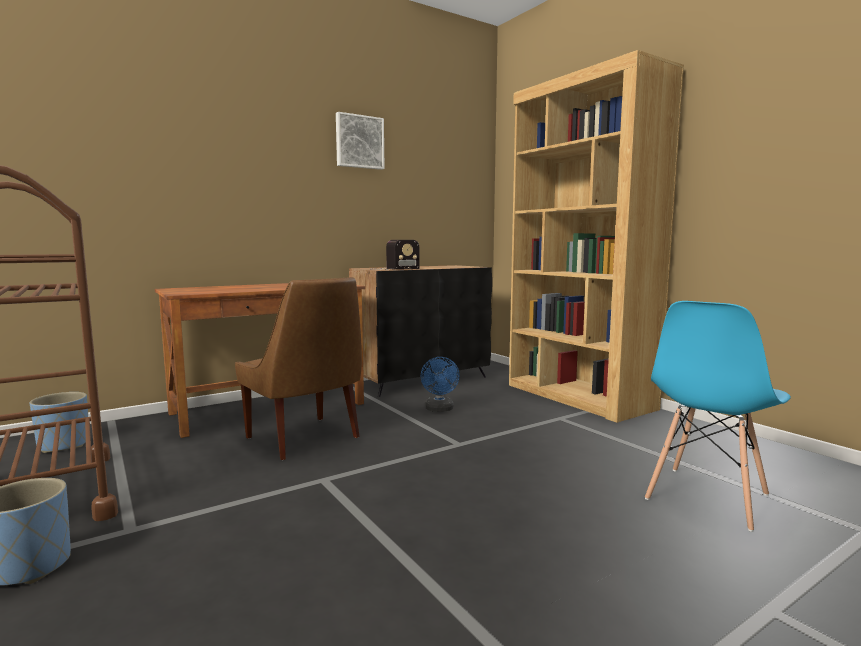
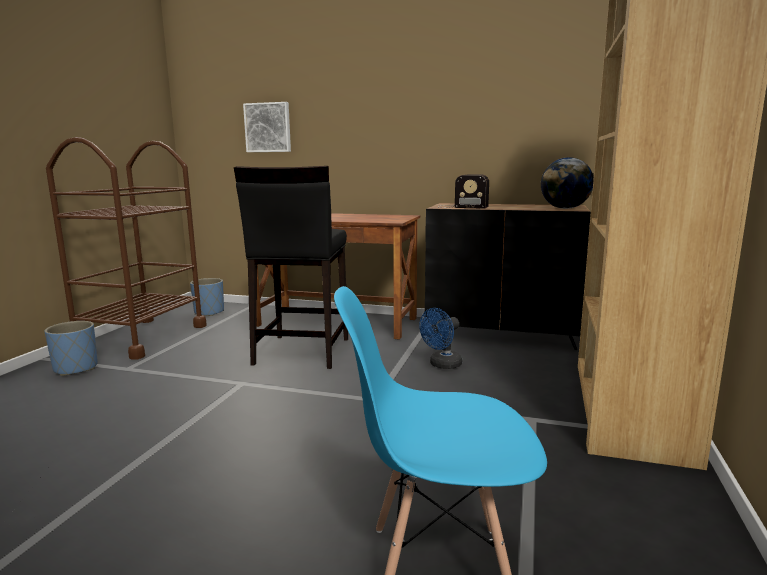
camera: 50 degrees right, 5 degrees up
brown chair [235,277,362,460] -> black stool [234,166,348,369]
picture [336,112,385,170] -> picture moved to [243,102,291,152]
none -> globe [541,157,594,209]

